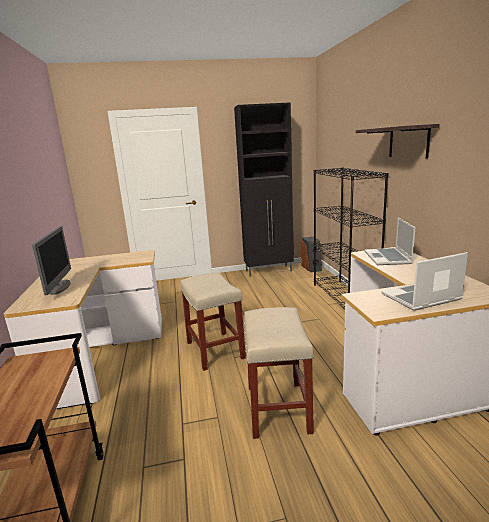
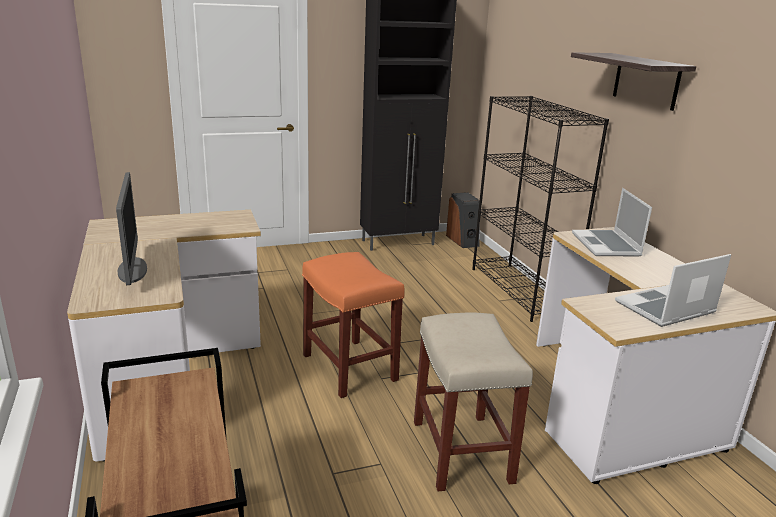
camera: 10 degrees left, 5 degrees up
beige stool [180,273,246,371] -> orange stool [302,252,405,398]

